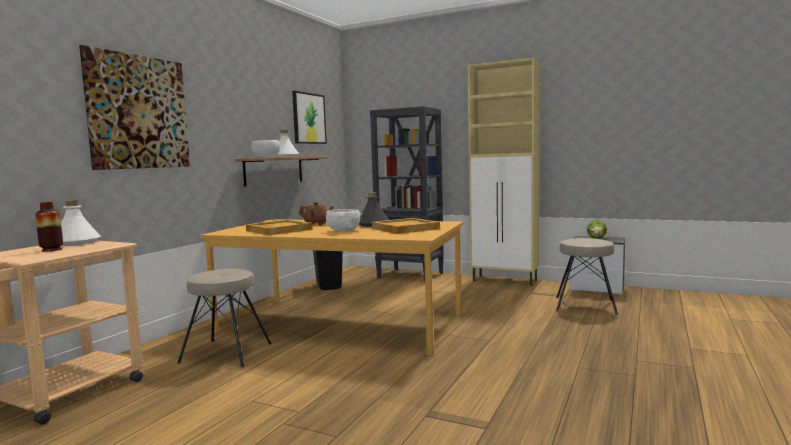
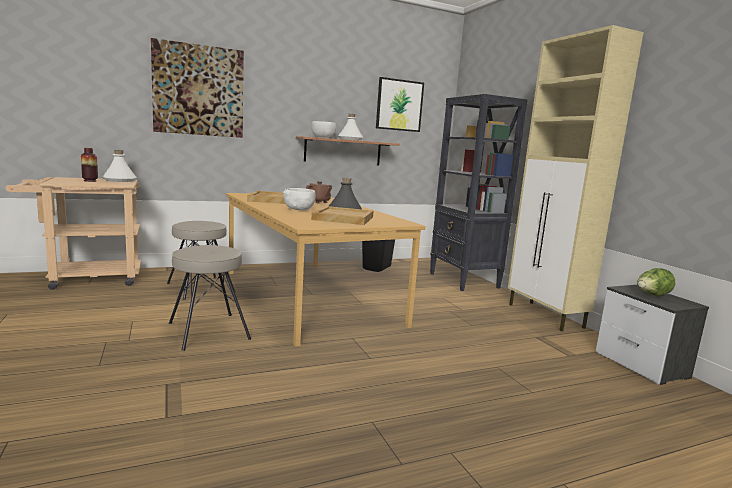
camera: 40 degrees right, 5 degrees up
beige stool [556,238,618,315] -> beige stool moved to [169,245,251,351]

